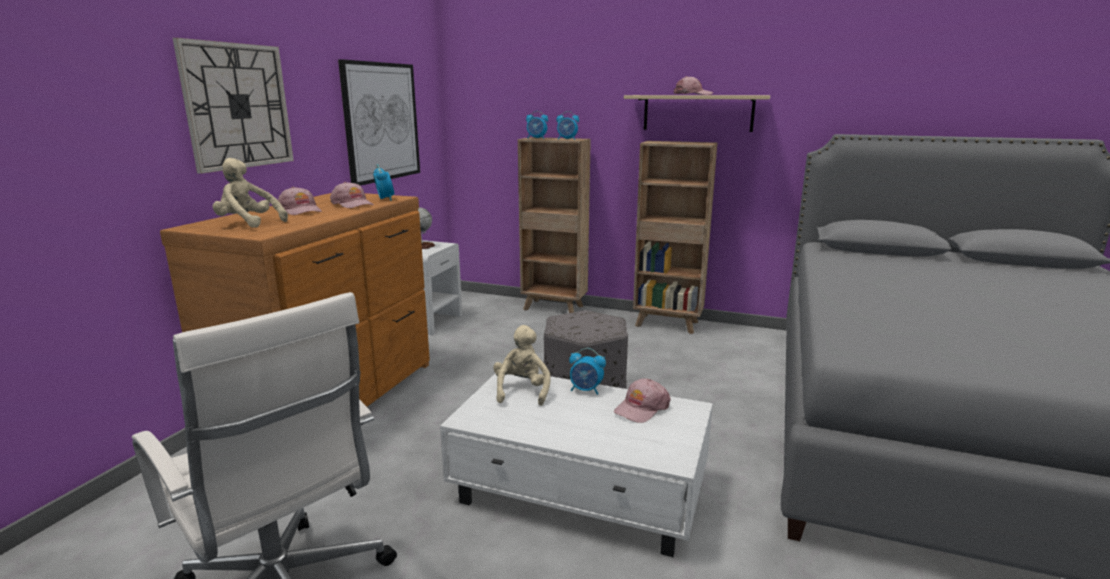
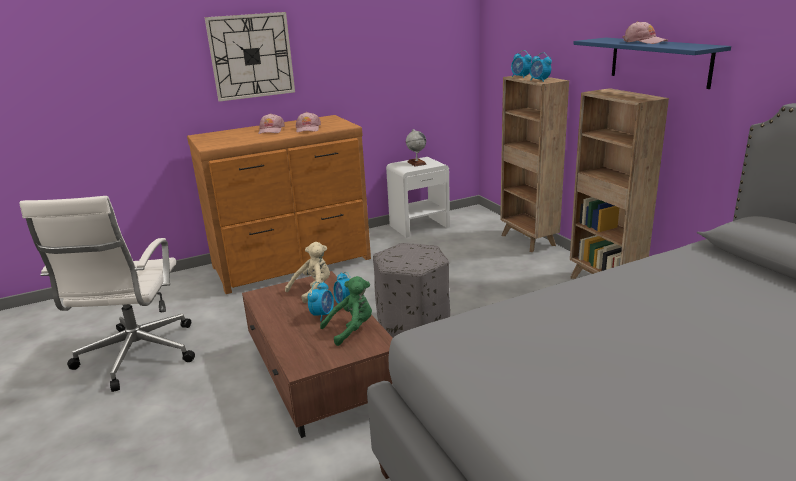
camera: 45 degrees right, 5 degrees up
beige plush toy [212,158,288,228] -> none
picture [338,59,420,186] -> none
alarm clock [373,164,394,201] -> alarm clock moved to [308,282,334,321]
white coffee table [440,374,713,557] -> brown coffee table [242,271,393,438]
pink cap [614,378,671,423] -> green plush toy [320,276,372,346]
beige shelf [624,95,770,132] -> blue shelf [573,38,731,89]

